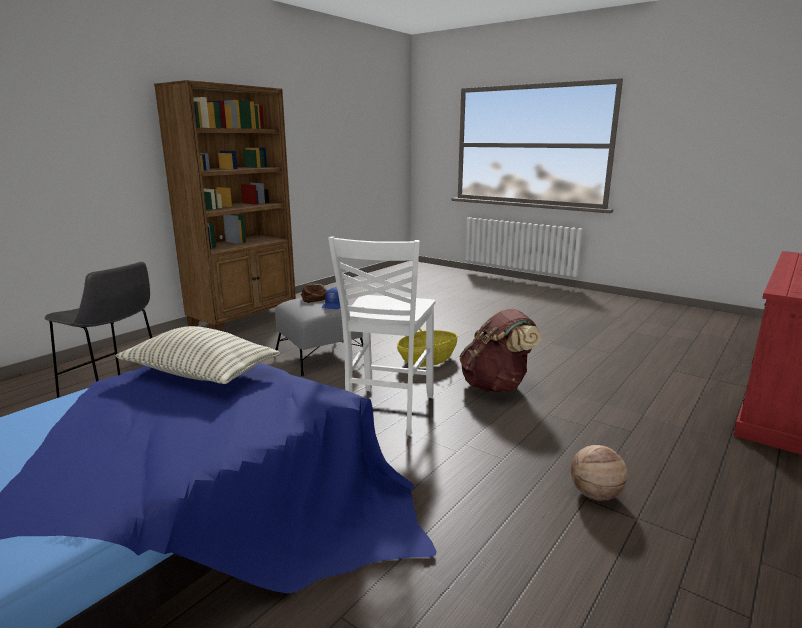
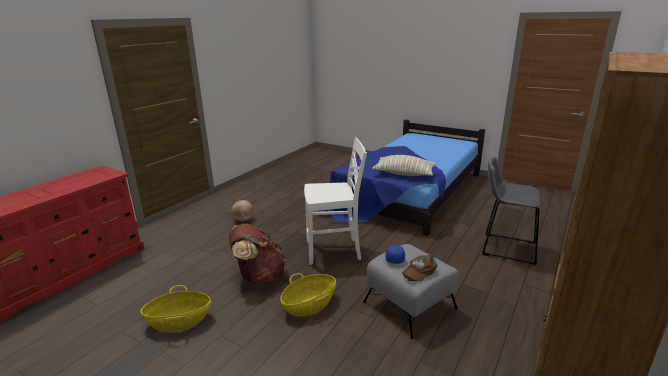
camera: 175 degrees right, 5 degrees up
white chair [328,236,436,435] -> white chair turned 75 degrees clockwise [304,138,367,265]
none -> basket [140,285,211,332]

